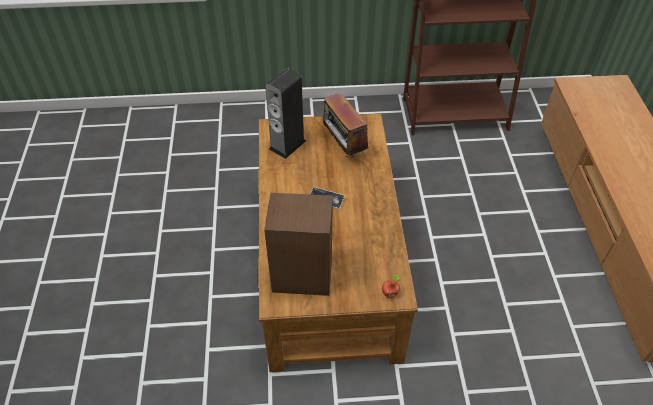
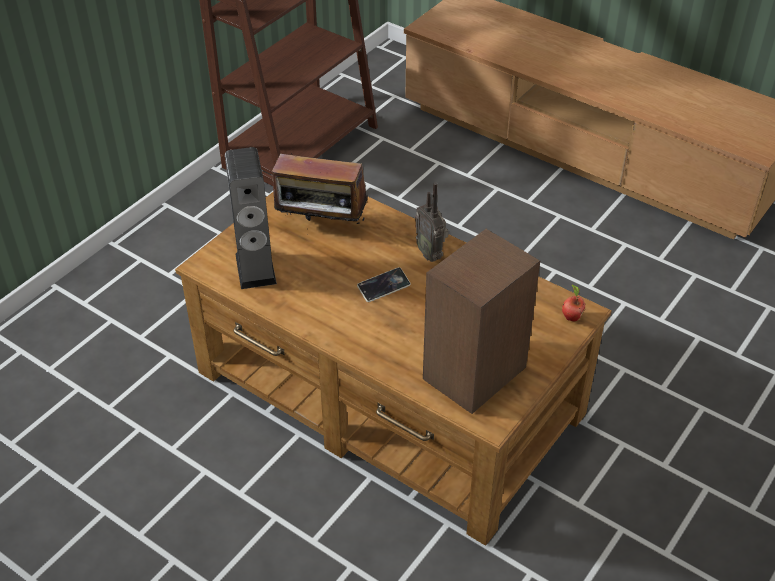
camera: 50 degrees left, 5 degrees down
none -> radio [415,182,448,262]

